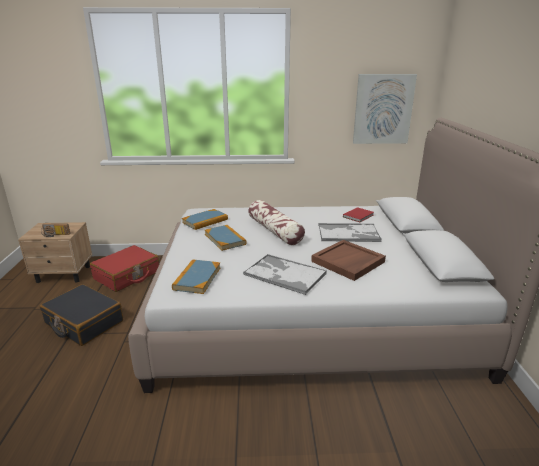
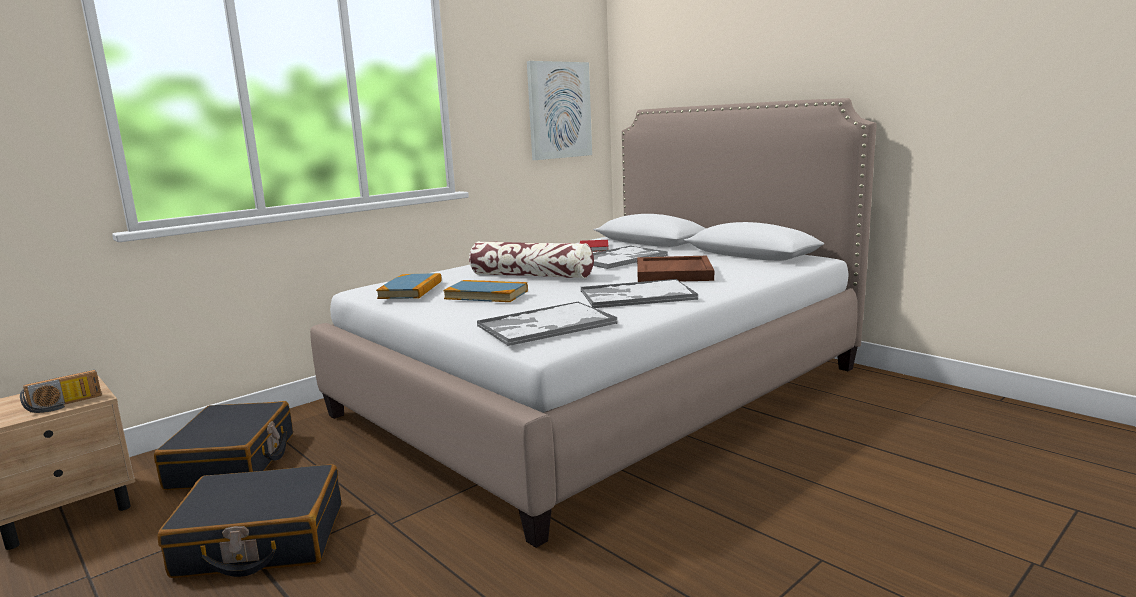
camera: 40 degrees left, 10 degrees down
red suitcase [90,245,159,292] -> black suitcase [154,401,293,490]
book [172,259,221,294] -> tray [477,301,618,346]

